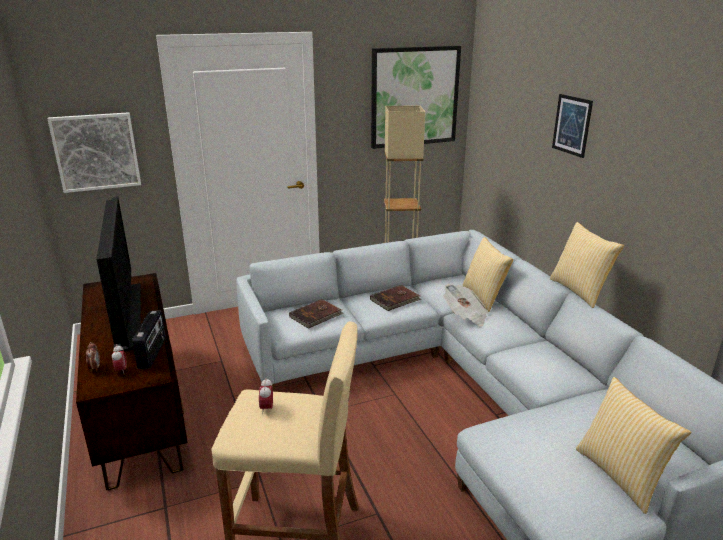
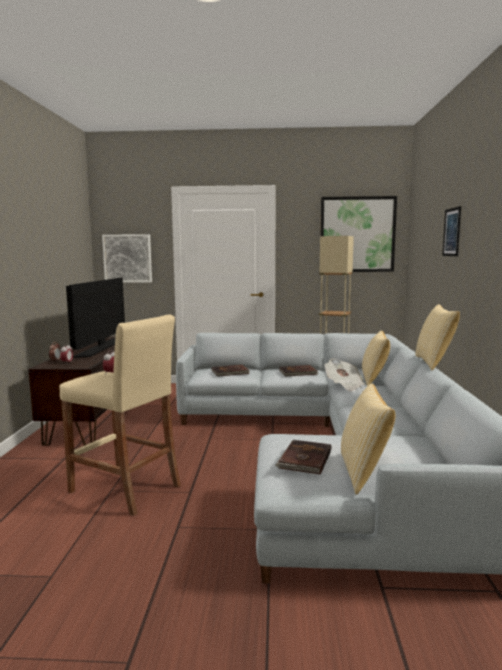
camera: 25 degrees right, 15 degrees down
radio [132,311,166,369] -> none
none -> brown book [275,440,331,475]

